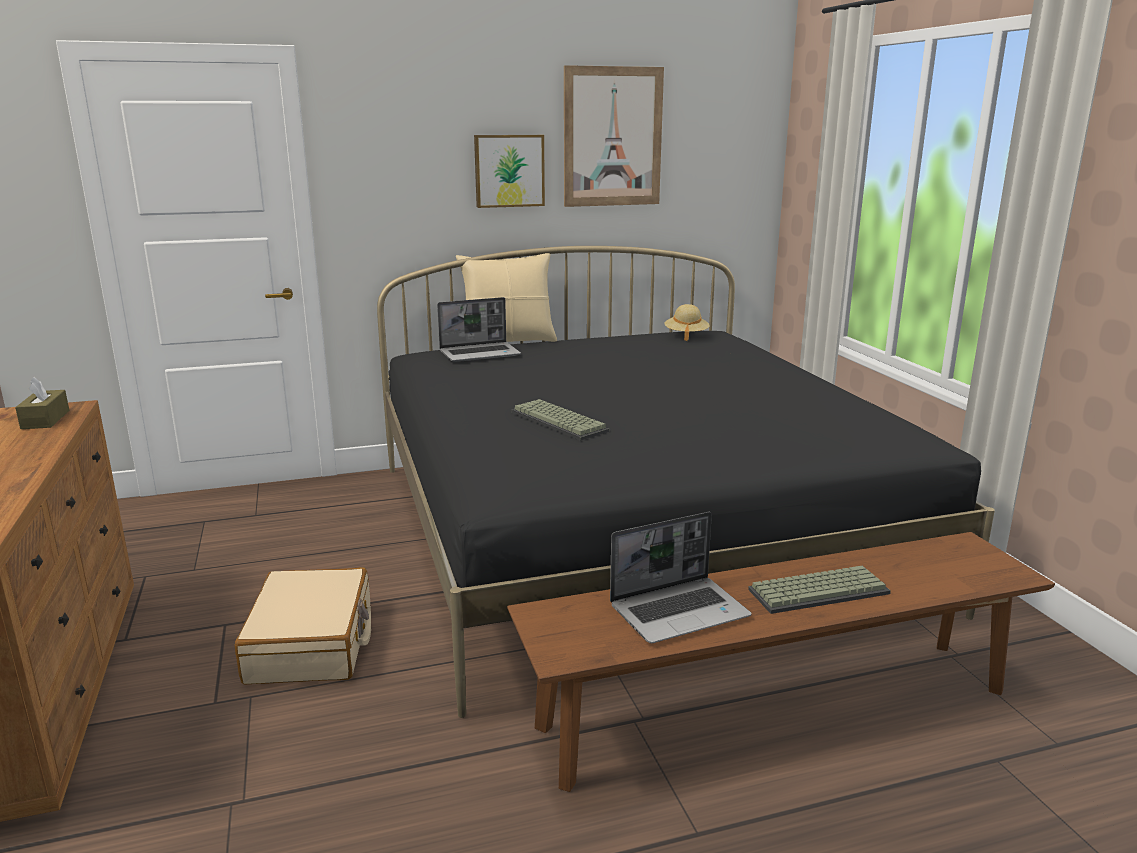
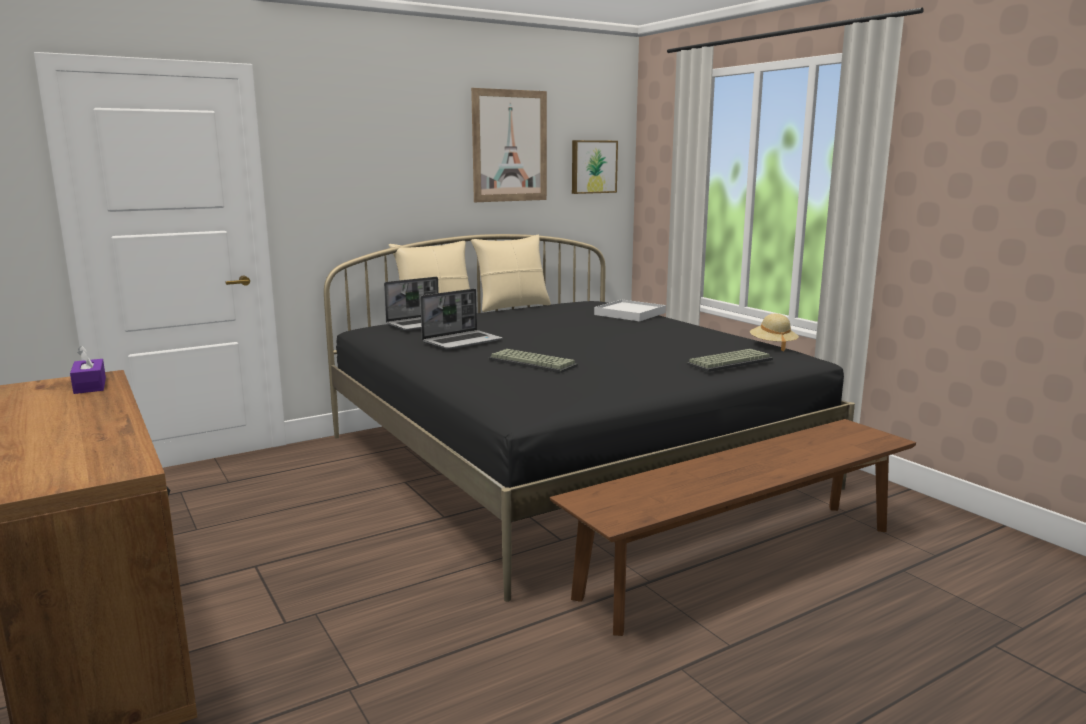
camera: 15 degrees left, 5 degrees down
brown tissue box [15,377,69,429] -> purple tissue box [70,346,106,394]
beige suitcase [235,567,371,684] -> none
picture [474,135,545,208] -> picture moved to [572,140,618,194]
laptop [610,512,751,643] -> laptop moved to [420,289,503,350]
beige hat [664,304,710,341] -> beige hat moved to [750,314,799,351]
keyboard [748,566,891,614] -> keyboard moved to [687,349,773,372]
none -> beige pillow [471,235,551,312]
none -> white tray [594,300,666,321]

